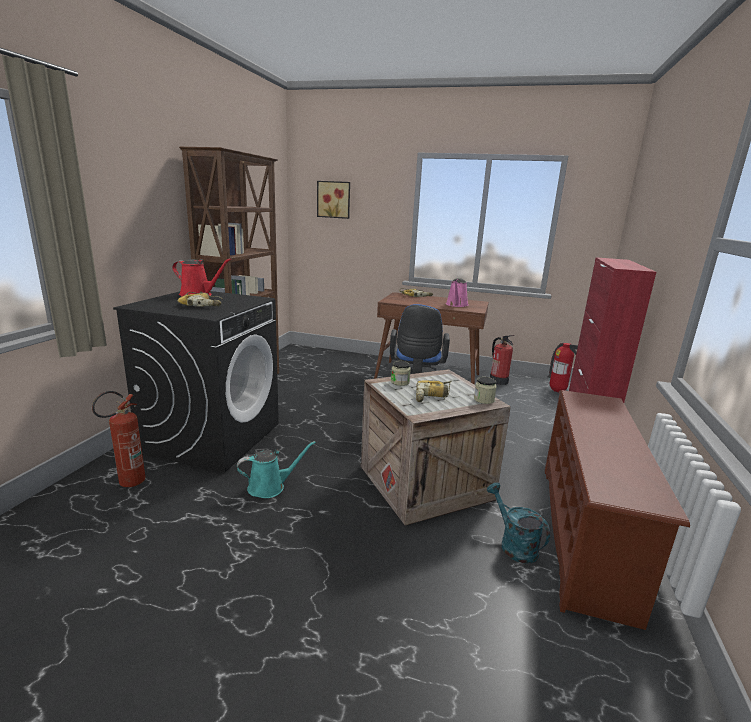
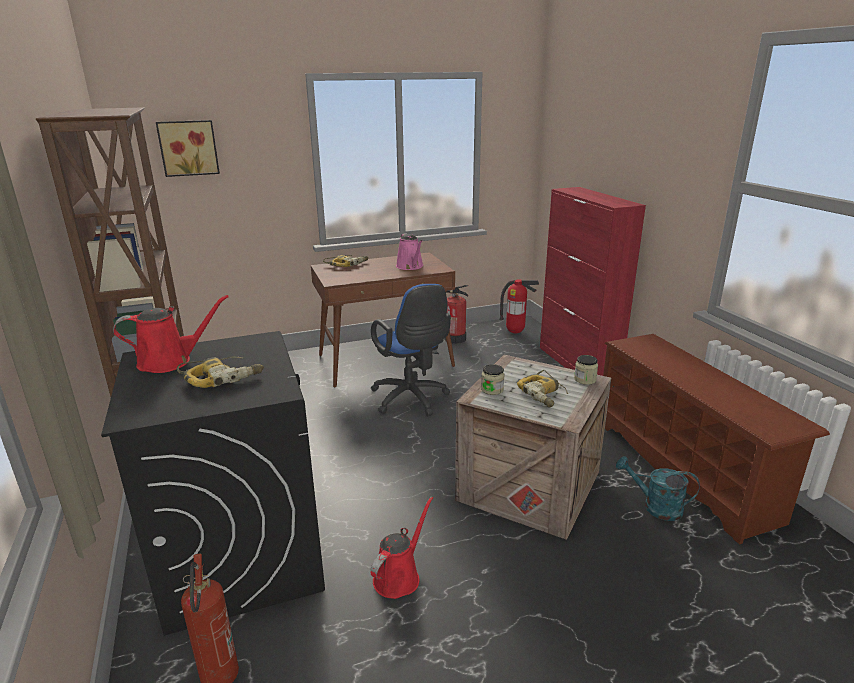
camera: 35 degrees left, 5 degrees up
turquoise watering can [237,441,316,498] -> red watering can [370,496,433,599]

